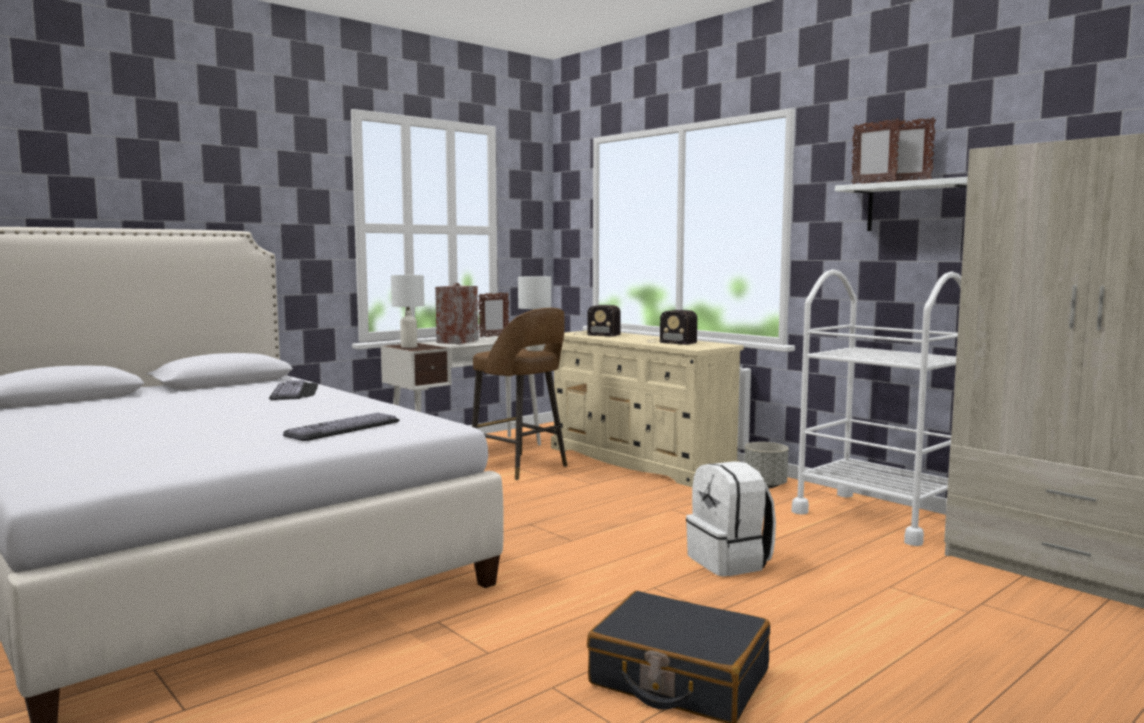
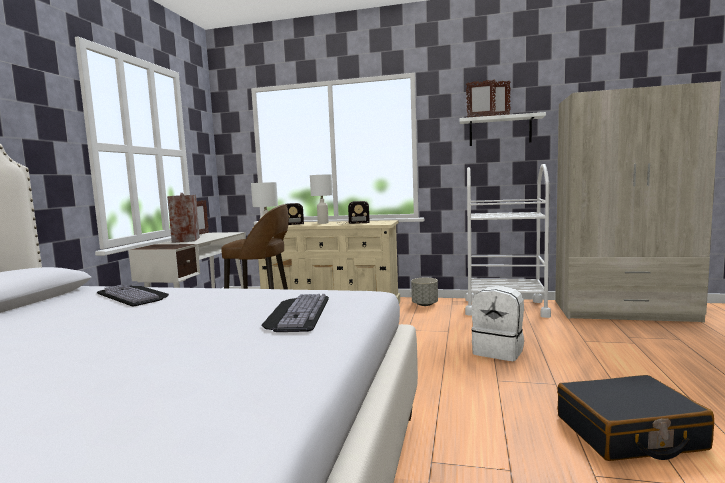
camera: 35 degrees left, 0 degrees up
white table lamp [391,275,424,348] -> white table lamp moved to [310,174,333,224]

